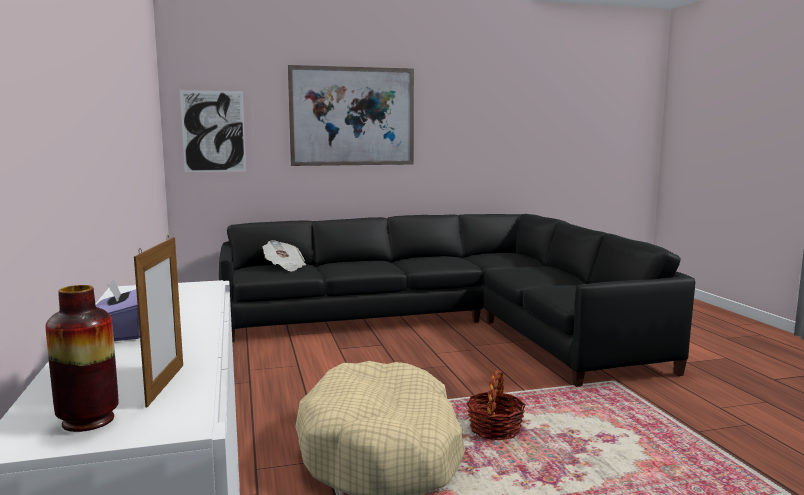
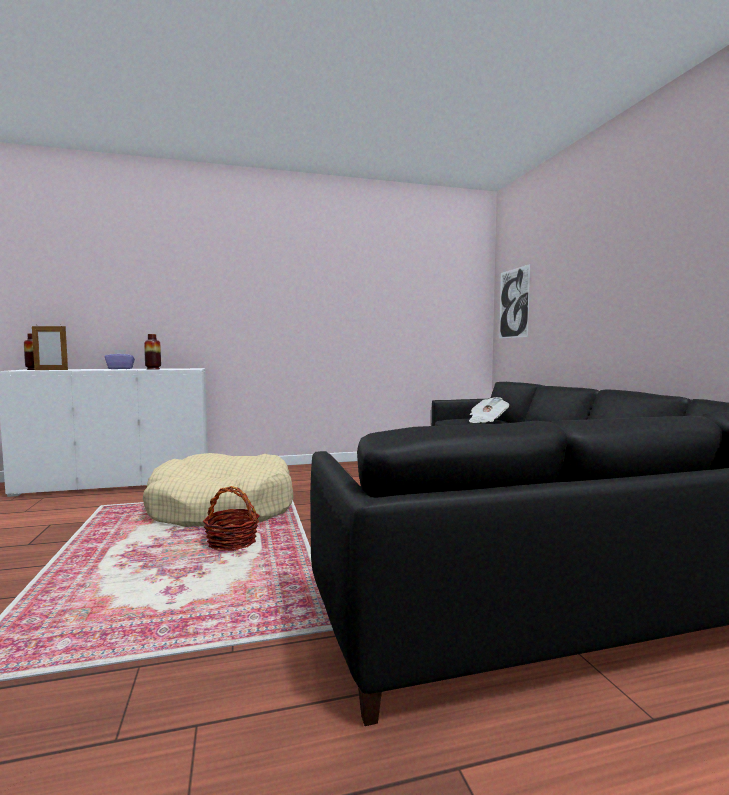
camera: 90 degrees right, 5 degrees down
picture [288,65,414,166] -> none
none -> vase [144,334,161,370]

